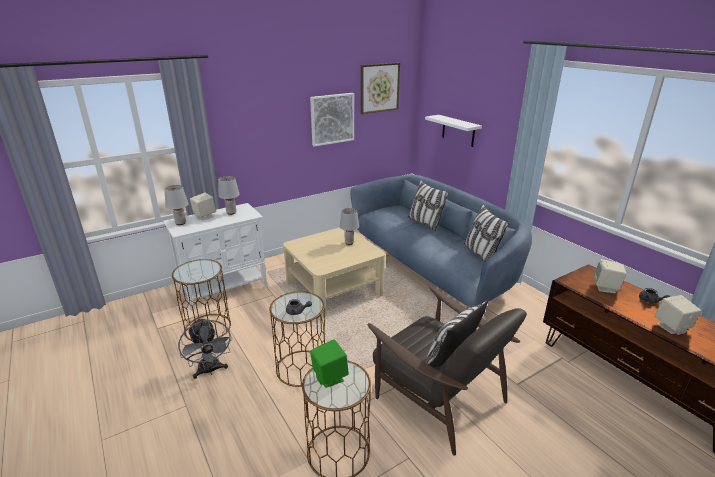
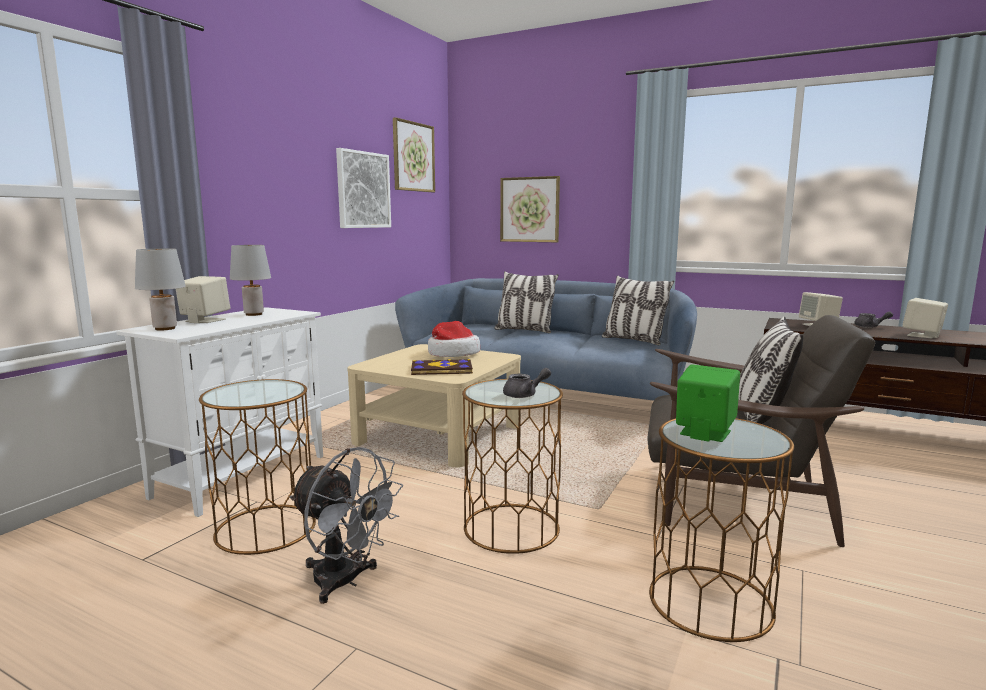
camera: 30 degrees left, 15 degrees down
grey table lamp [340,208,359,245] -> hat [428,321,480,357]
white shelf [425,115,482,147] -> picture [500,176,560,242]
none -> book [411,359,473,375]

